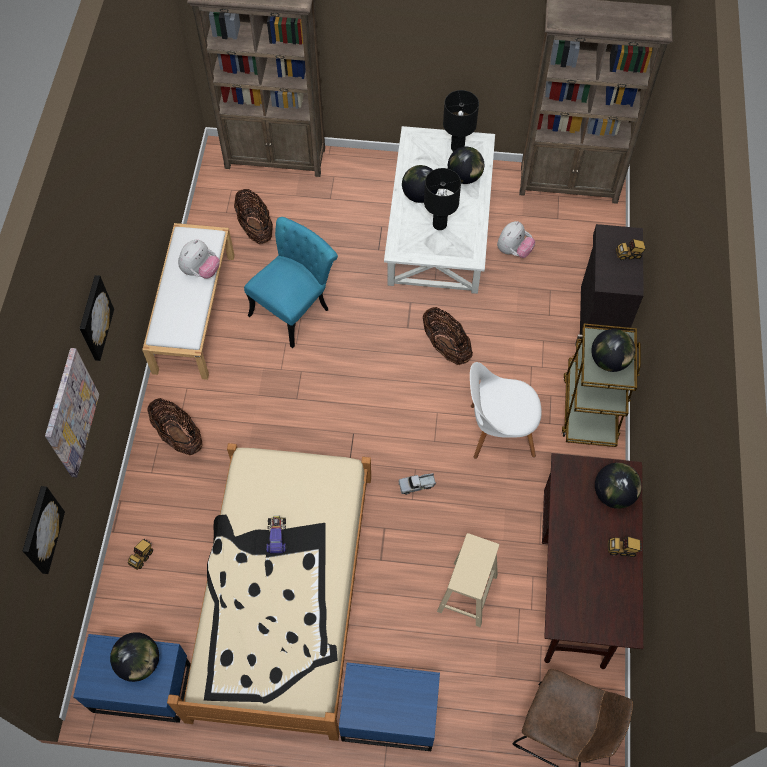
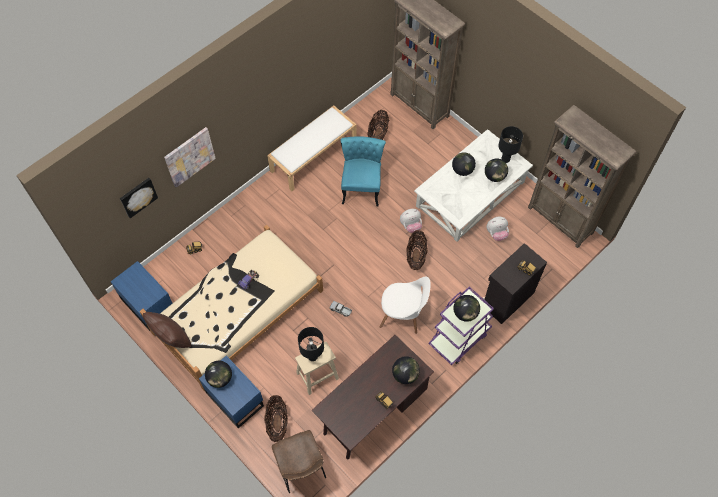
camera: 40 degrees right, 0 degrees up
picture [79,275,114,361] -> none
globe [110,632,159,682] -> globe moved to [205,361,232,388]
basket [148,398,202,456] -> basket moved to [264,395,288,442]
plush toy [178,240,220,278] -> plush toy moved to [400,209,422,233]
turquoise chair [244,217,338,348] -> turquoise chair turned 75 degrees counterclockwise [341,136,386,206]
black table lamp [424,168,461,230] -> black table lamp moved to [298,327,324,361]
white chair [470,362,542,459] -> white chair turned 150 degrees clockwise [379,277,431,334]
brown cart [562,324,641,447] -> purple cart [429,287,494,365]
none -> brown pillow [143,312,191,348]

